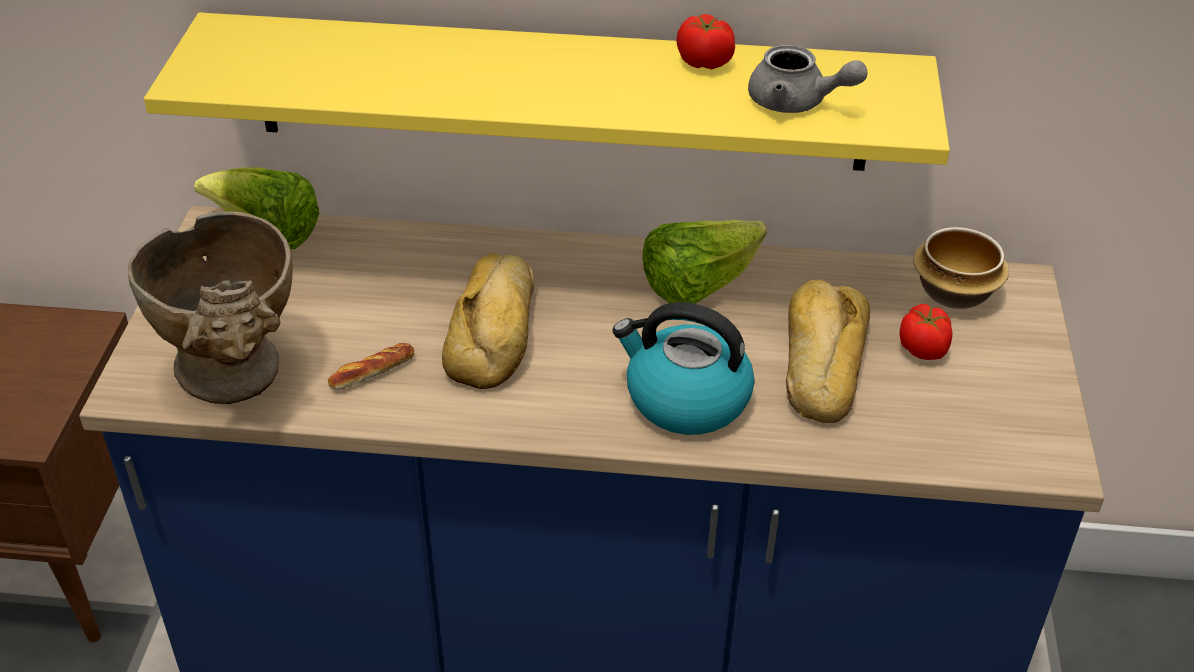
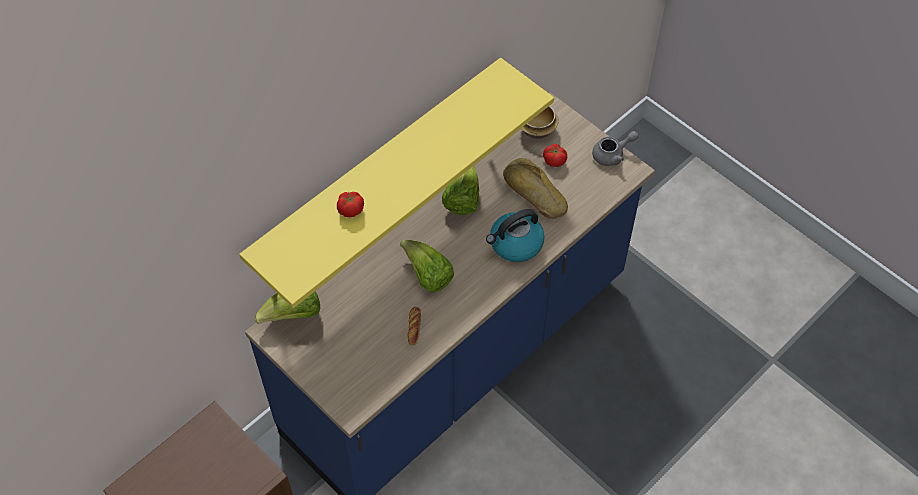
camera: 50 degrees left, 15 degrees up
beige vase [128,211,293,404] -> none
bread [442,253,534,389] -> lettuce [400,240,454,292]
tomato [676,14,735,69] -> tomato moved to [337,192,364,217]
grey teapot [748,45,868,113] -> grey teapot moved to [592,131,639,166]

